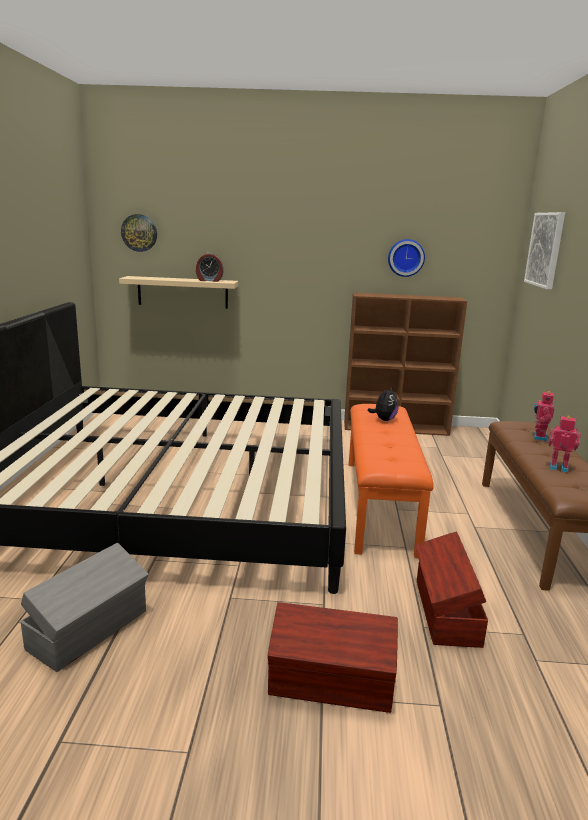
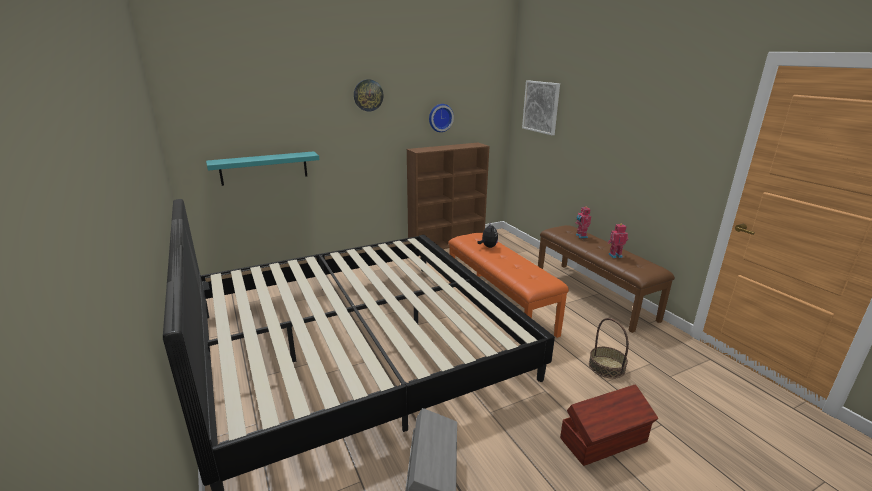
camera: 30 degrees left, 5 degrees up
beige shelf [119,276,238,309] -> turquoise shelf [206,151,319,186]
wall clock [121,214,157,252] -> wall clock moved to [354,79,384,112]
alarm clock [196,253,224,282] -> none
brown storage box [415,531,488,648] -> basket [589,318,629,379]

